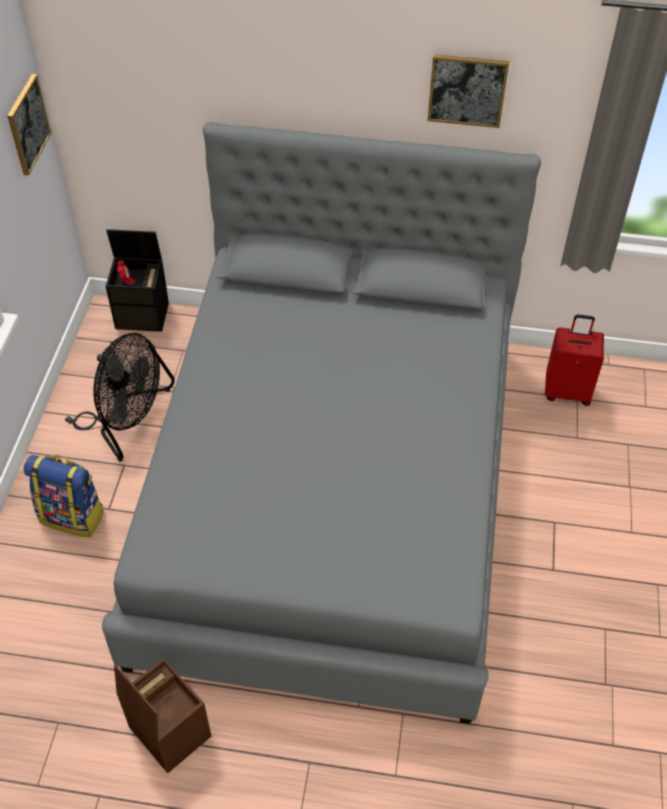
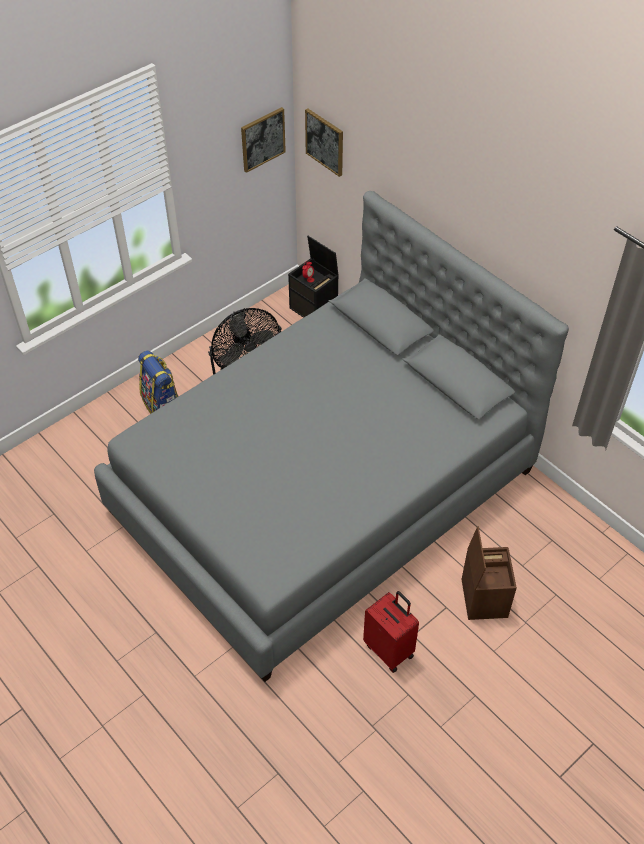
camera: 40 degrees right, 0 degrees up
brown storage box [114,658,211,773] -> brown storage box moved to [462,526,517,620]
picture [428,54,509,128] -> picture moved to [305,108,343,177]
red suitcase [545,315,604,406] -> red suitcase moved to [363,591,419,673]

